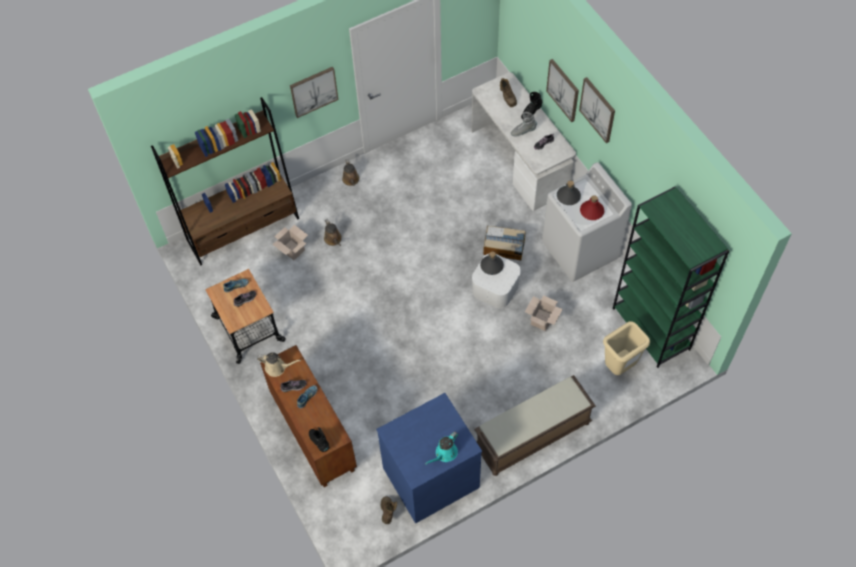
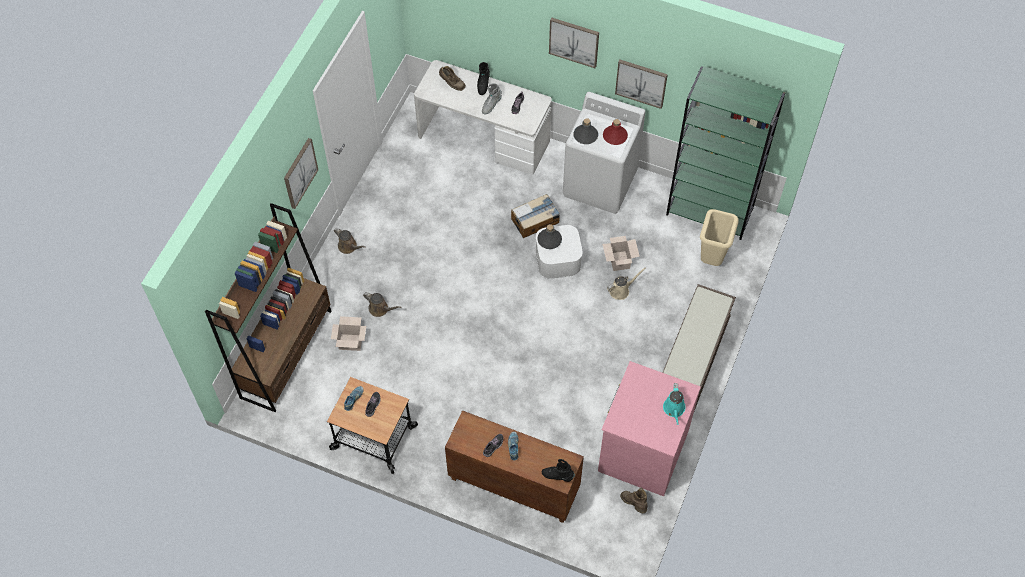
camera: 40 degrees left, 0 degrees up
beige watering can [257,352,301,377] -> beige watering can moved to [607,267,646,300]
blue dresser [376,393,482,523] -> pink dresser [598,361,701,496]
picture [546,59,579,122] -> picture moved to [615,60,668,109]

